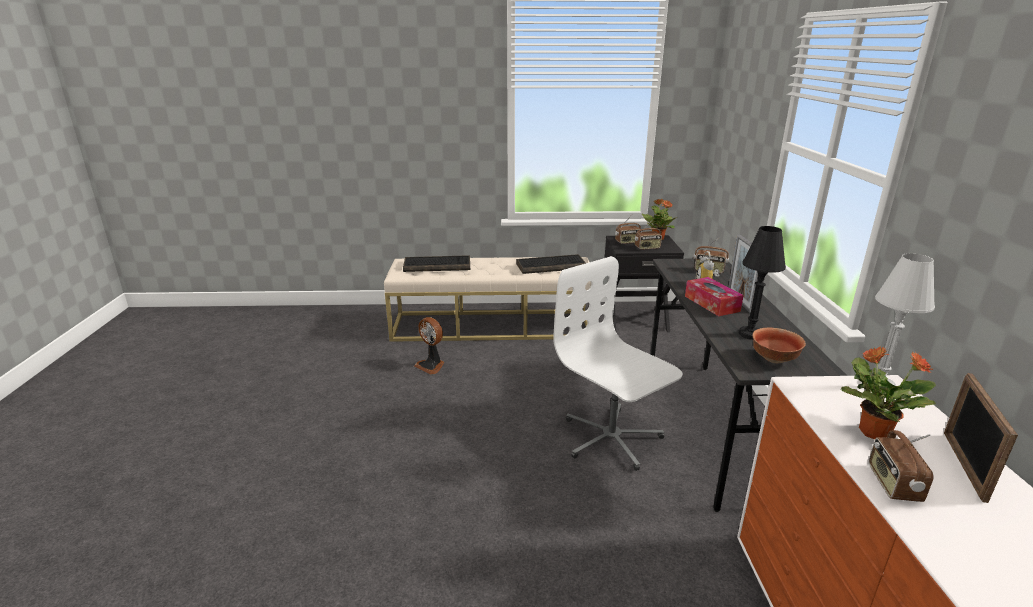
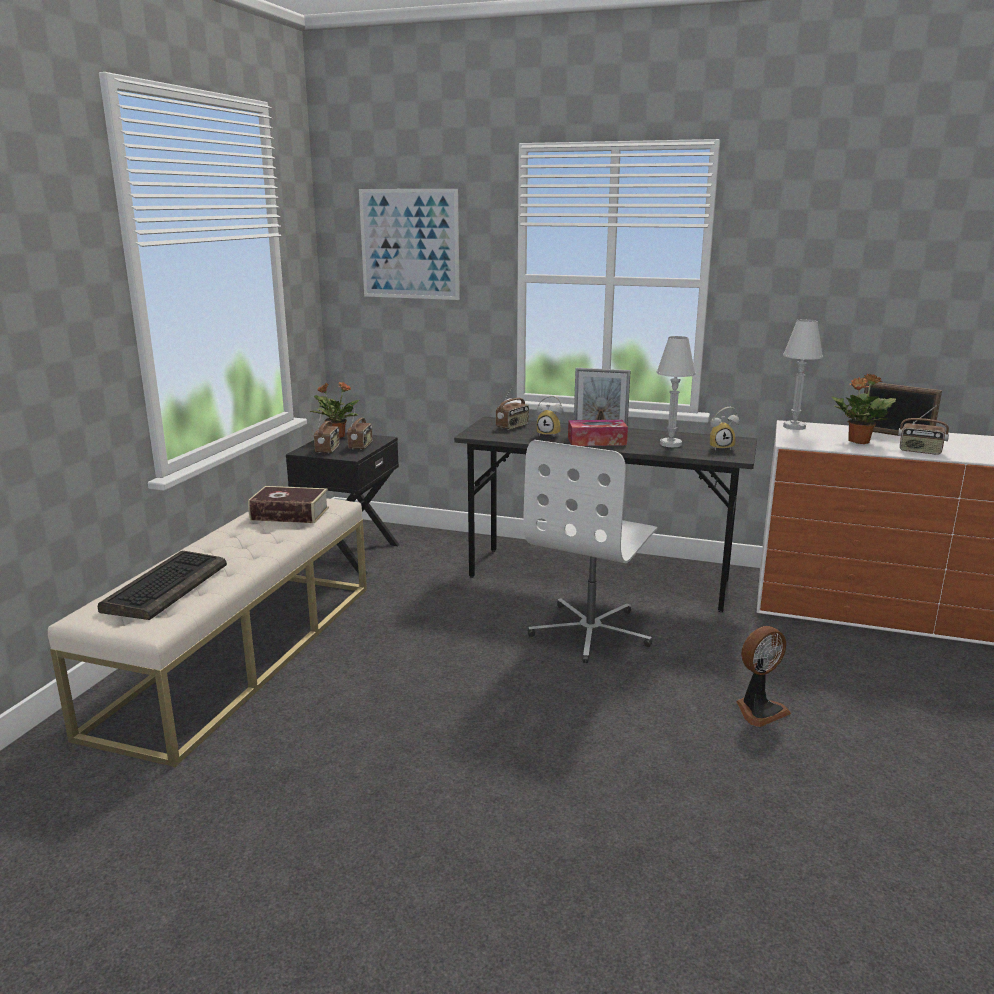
camera: 70 degrees left, 5 degrees down
fan [414,317,444,375] -> fan moved to [736,626,791,727]
keyboard [516,254,586,274] -> book [248,486,329,523]
white office chair [553,256,683,471] -> white office chair turned 45 degrees counterclockwise [523,440,658,663]
black table lamp [739,226,786,340] -> white table lamp [656,336,696,447]
bowl [752,327,806,363] -> alarm clock [710,407,740,451]
none -> picture [359,189,460,300]

